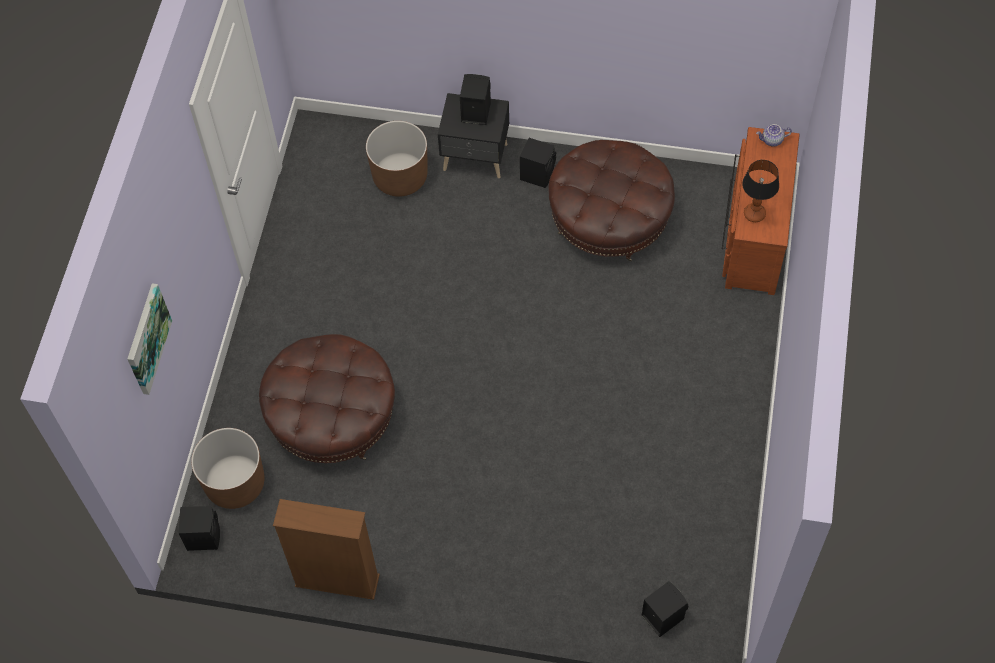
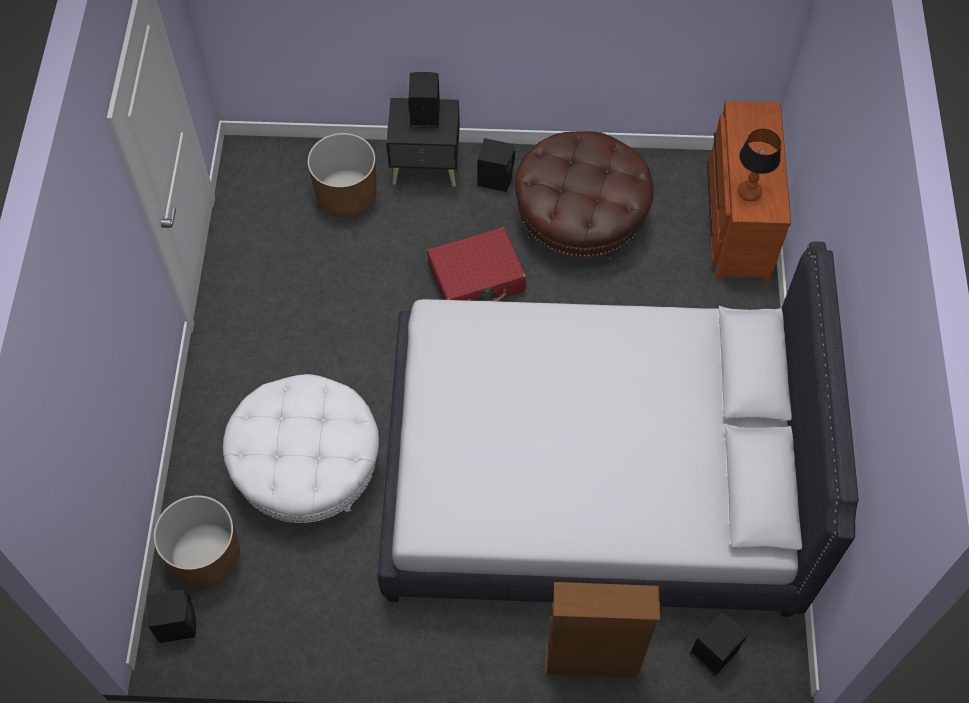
camera: 10 degrees left, 0 degrees up
picture [127,283,172,395] -> none
brown ottoman [259,334,395,463] -> white ottoman [223,374,379,523]
brown bookcase [273,499,380,600] -> brown bookcase moved to [545,582,660,678]
teapot [756,124,792,147] -> none
none -> white bed [378,241,859,617]
none -> red suitcase [427,227,526,301]

